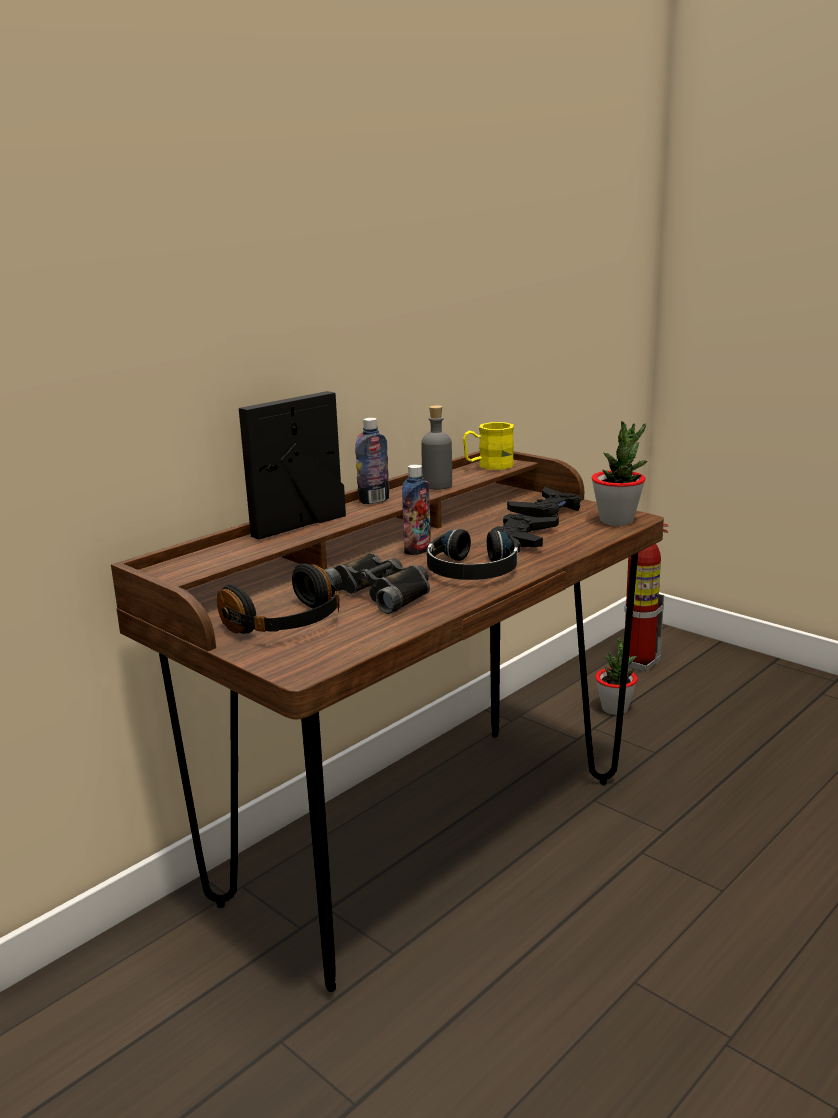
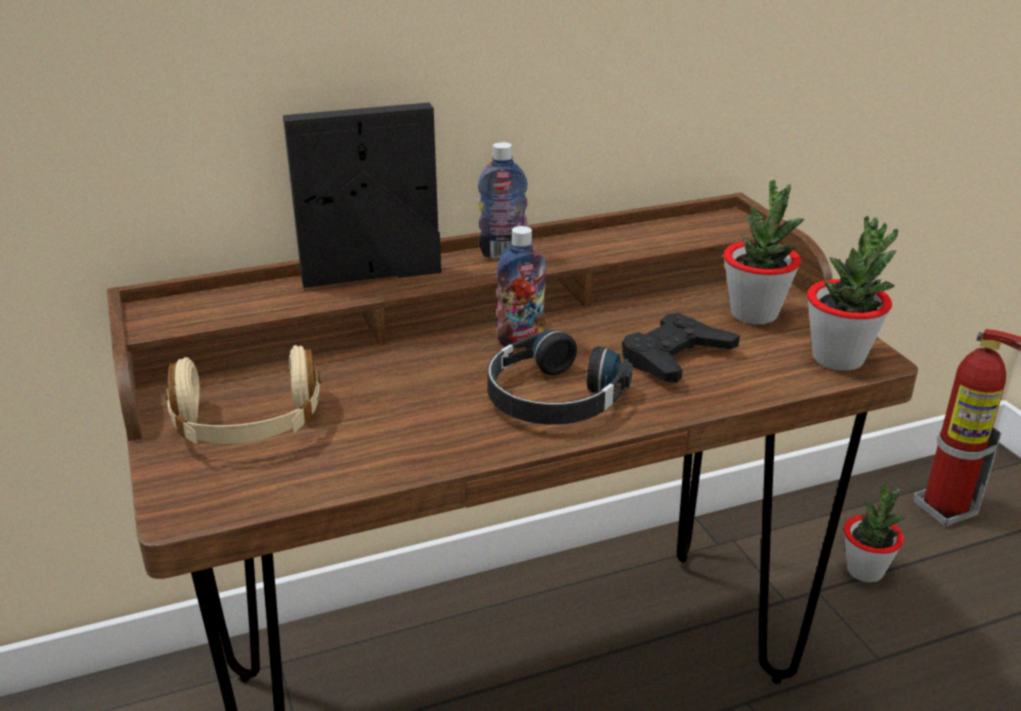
camera: 25 degrees right, 10 degrees up
black headphones [217,564,340,634] -> beige headphones [166,345,321,444]
black binoculars [324,553,430,614] -> none
grey bottle [421,405,452,490] -> none
yellow mug [463,422,514,470] -> none
black game controller [507,487,581,517] -> potted plant [723,180,805,324]

